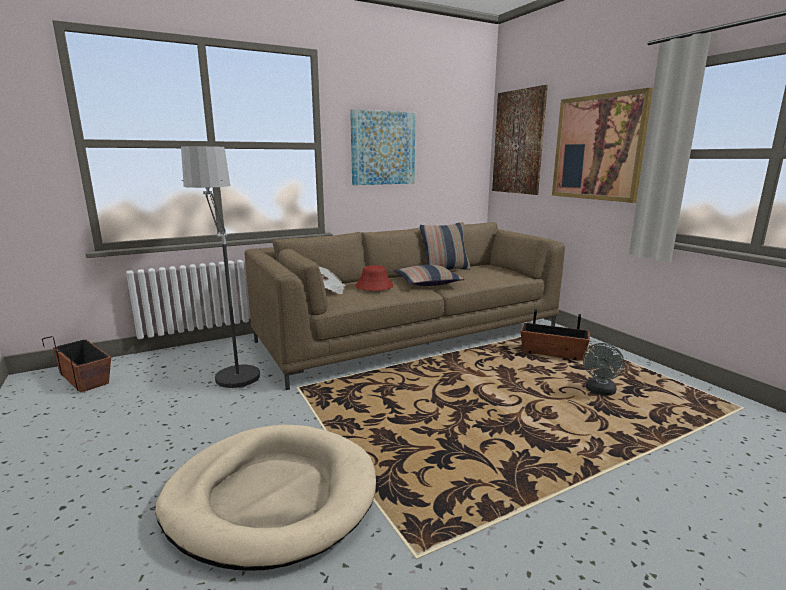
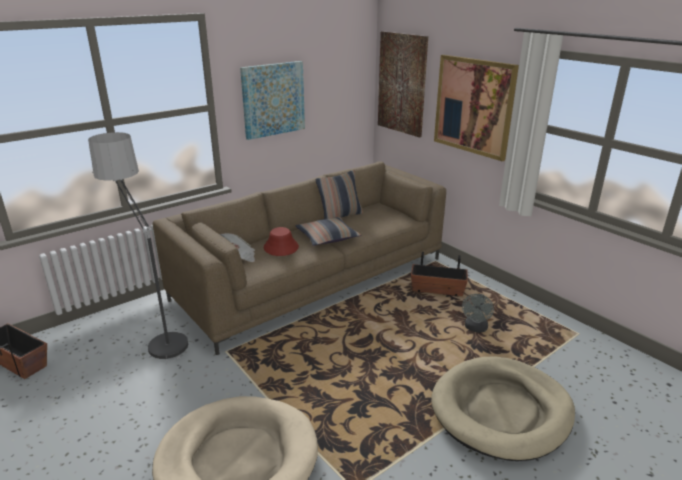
camera: 10 degrees left, 10 degrees up
none -> beige dog bed [431,356,575,461]

